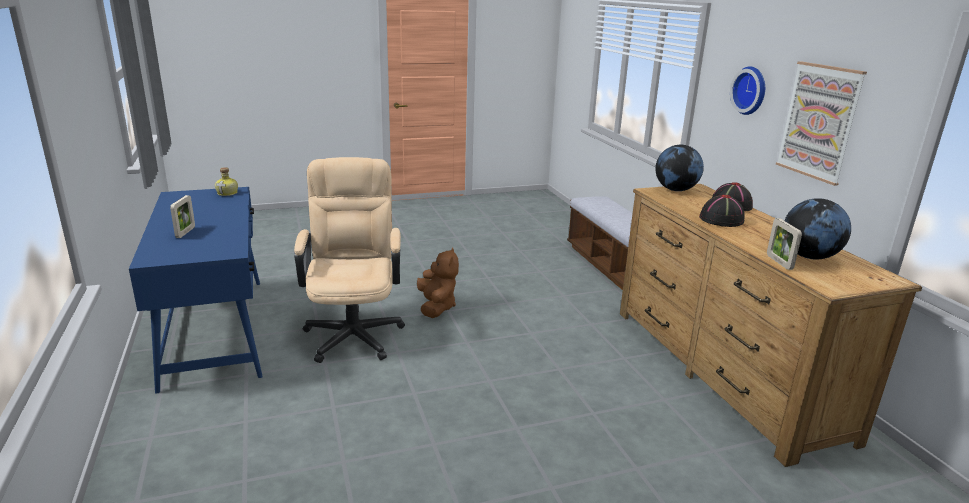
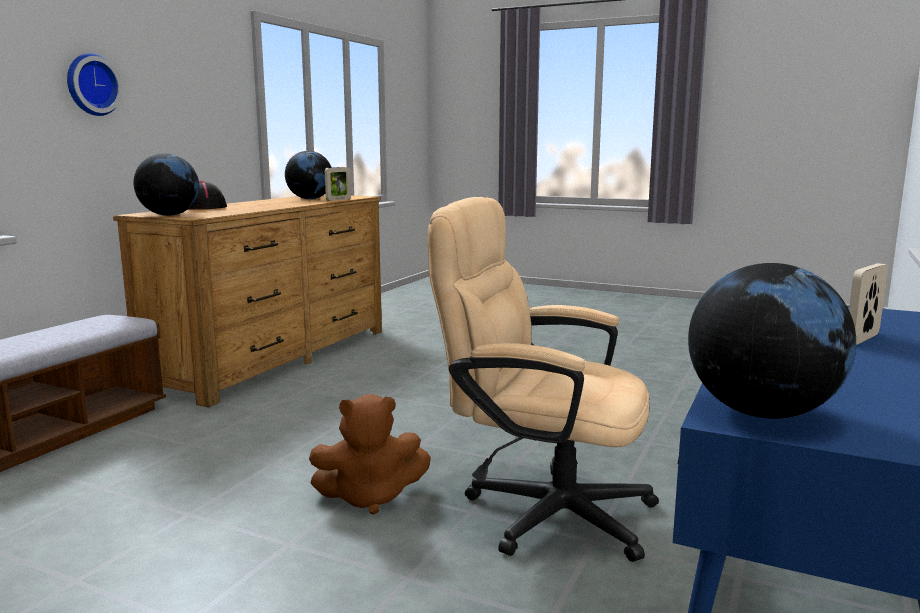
camera: 135 degrees left, 10 degrees down
bottle [215,167,238,196] -> globe [688,263,856,419]
beige office chair [294,157,405,363] -> beige office chair turned 75 degrees clockwise [427,197,659,562]
brown plush toy [417,248,459,318] -> brown plush toy turned 135 degrees counterclockwise [309,394,431,515]
black hat [699,195,745,227] -> none
picture [776,61,867,186] -> none

